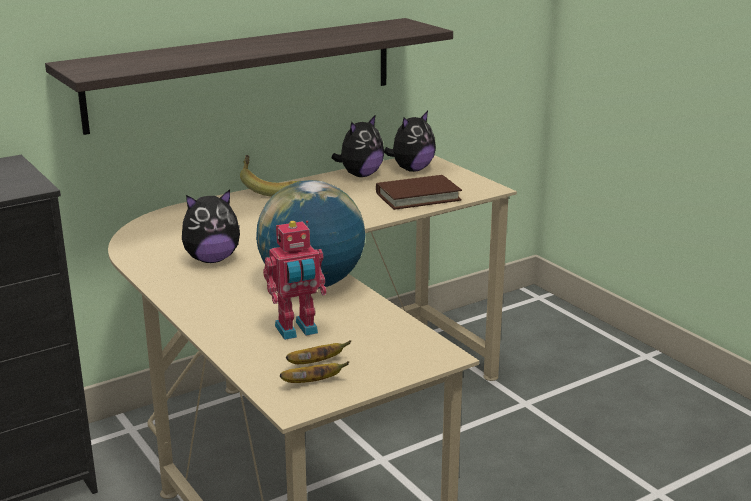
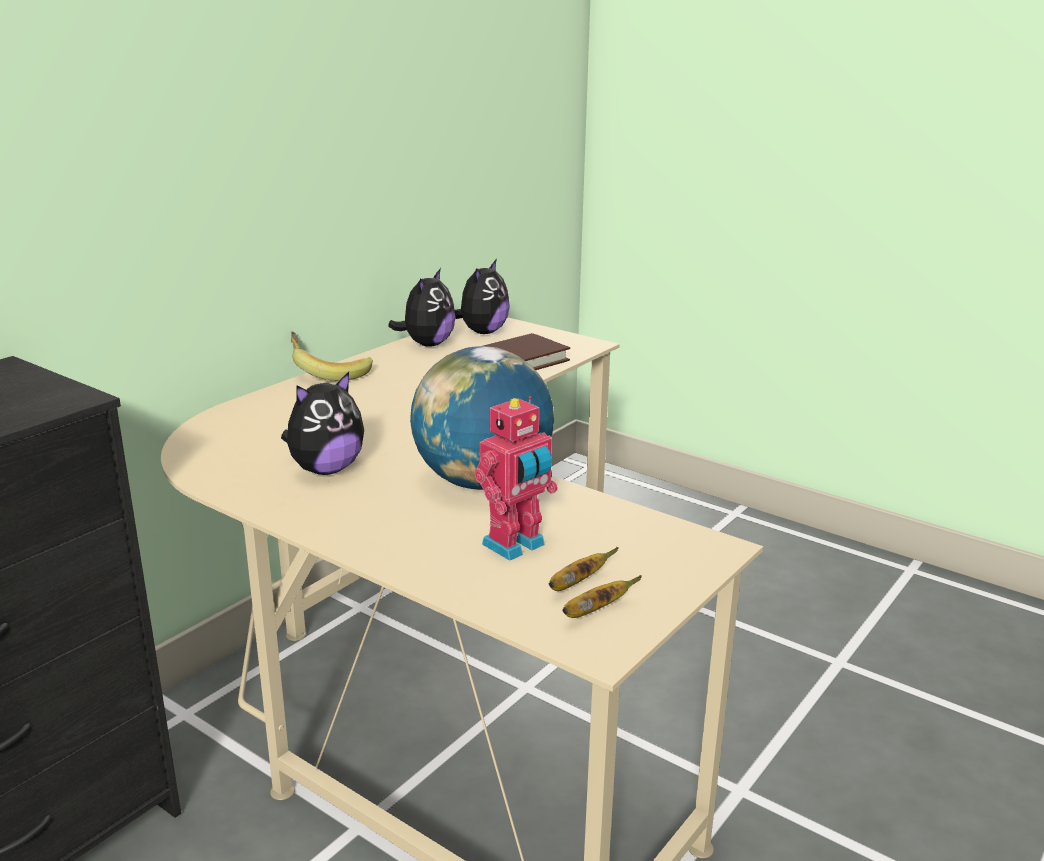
camera: 20 degrees left, 0 degrees up
shelf [45,18,453,135] -> none

